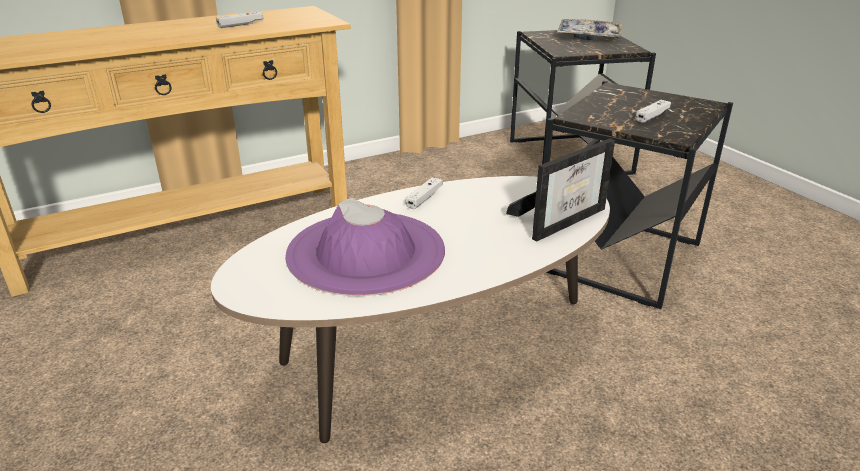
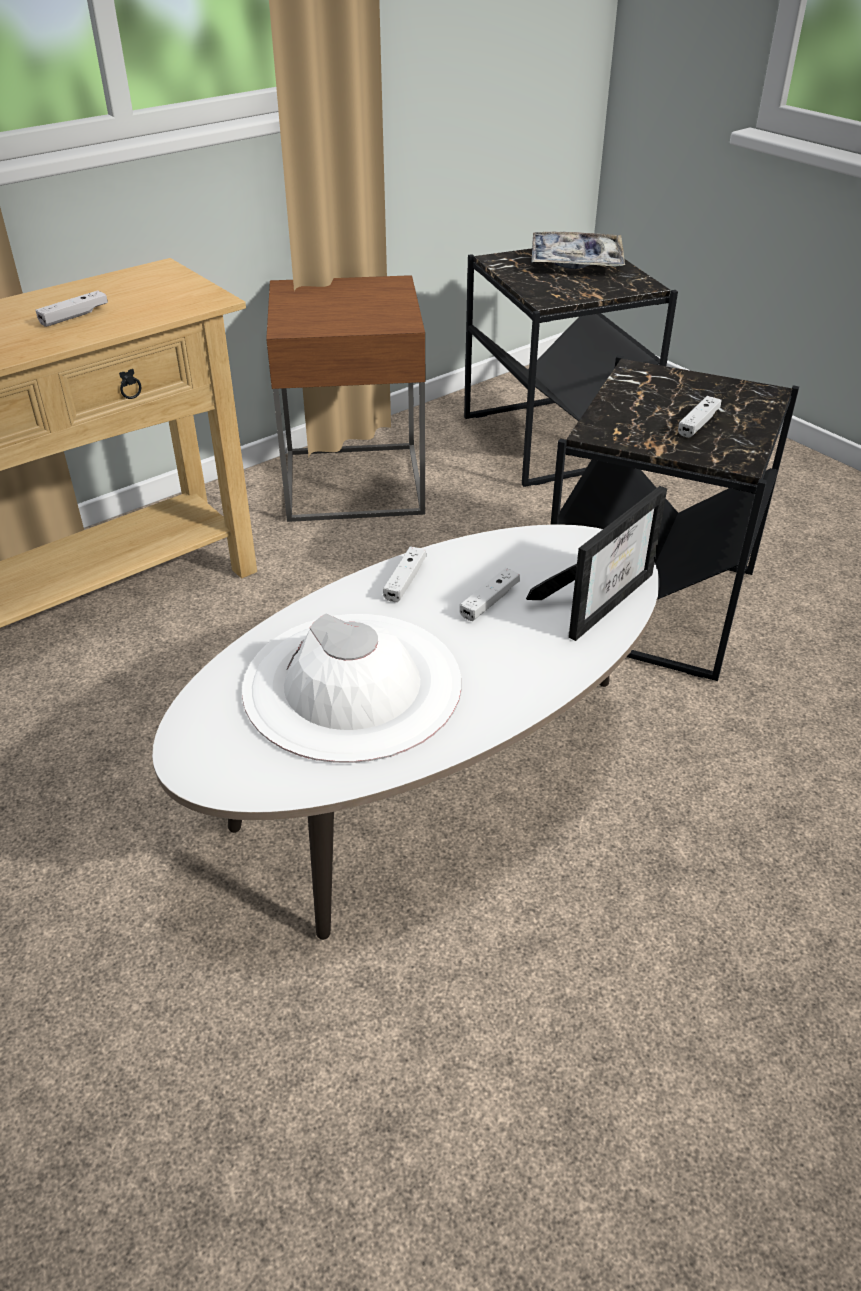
camera: 10 degrees left, 10 degrees up
purple hat [285,198,445,296] -> white hat [242,614,462,763]
none -> brown side table [266,275,425,522]
none -> white game controller [460,568,520,621]

